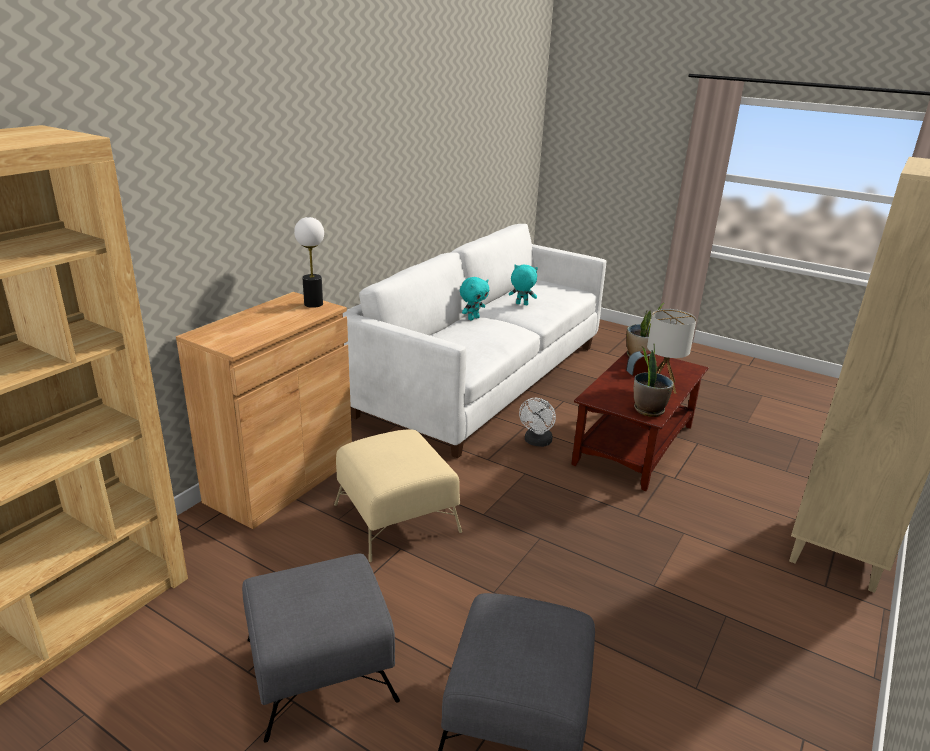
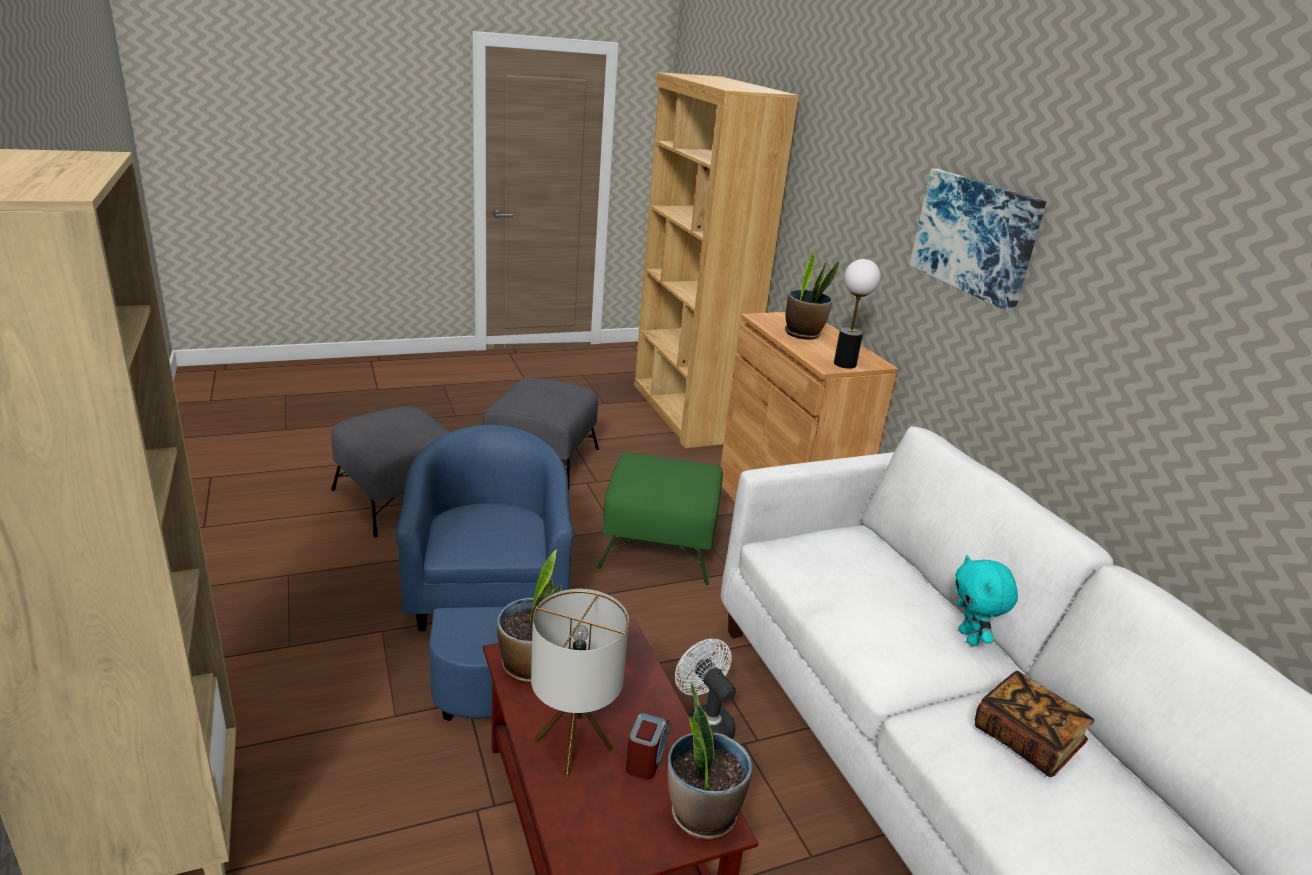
camera: 125 degrees right, 0 degrees up
beige ottoman [334,429,462,562] -> green ottoman [597,453,723,585]
turquoise plush toy [509,264,538,305] -> book [975,671,1094,777]
none -> blue armchair [396,425,574,721]
none -> potted plant [785,248,840,340]
none -> picture [909,169,1046,311]

